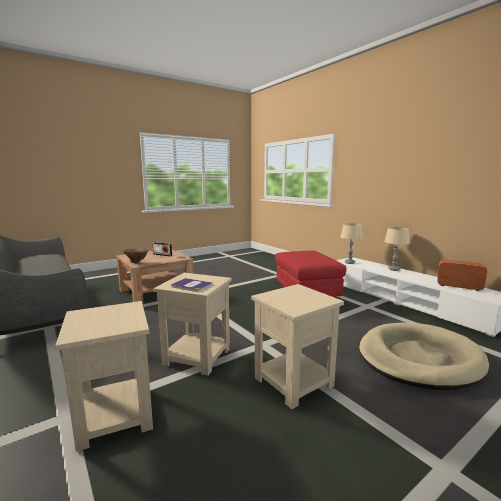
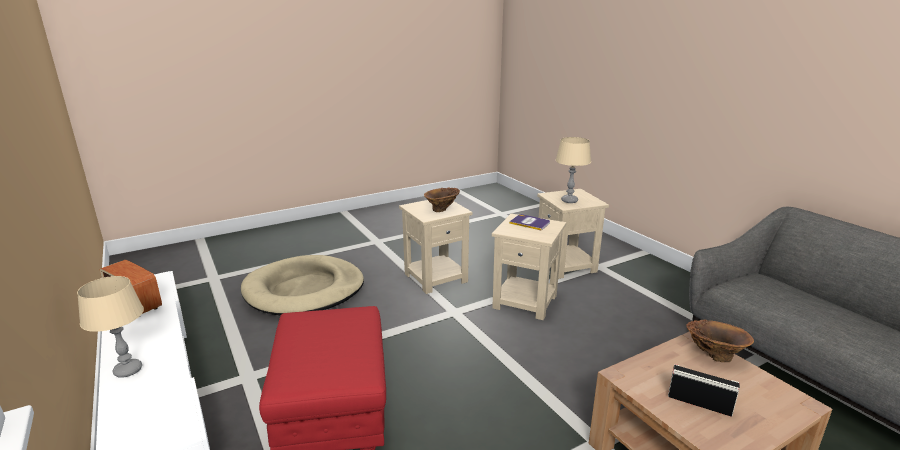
camera: 175 degrees left, 10 degrees up
beige table lamp [341,223,363,264] -> beige table lamp moved to [556,137,591,203]
none -> brown vase [424,187,460,212]

